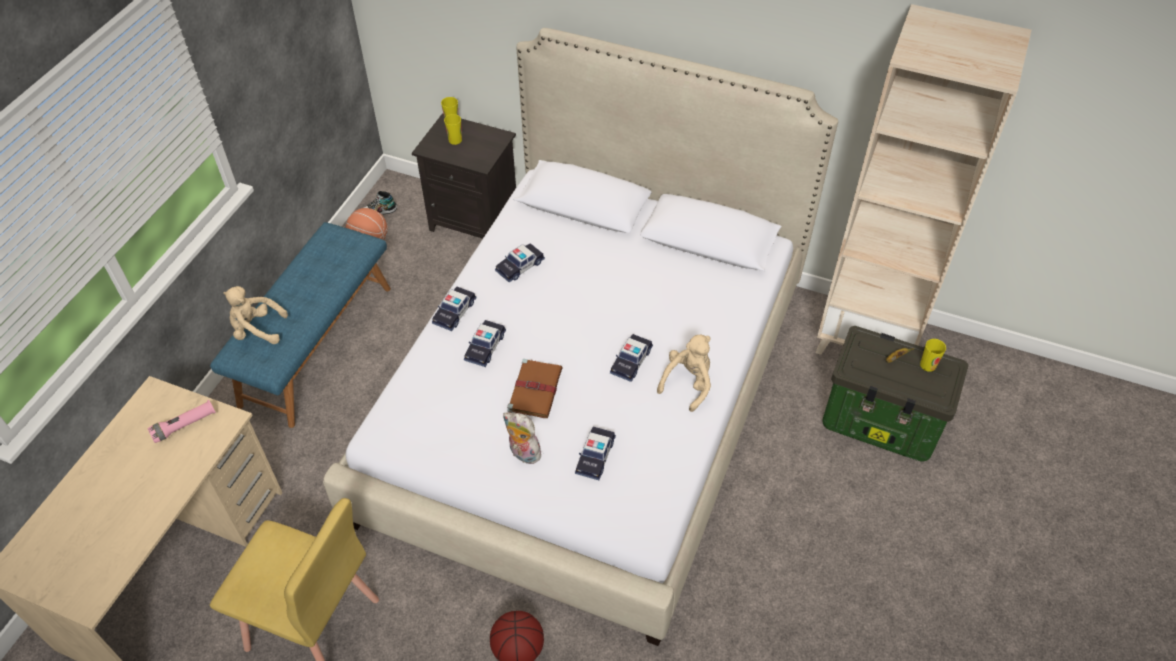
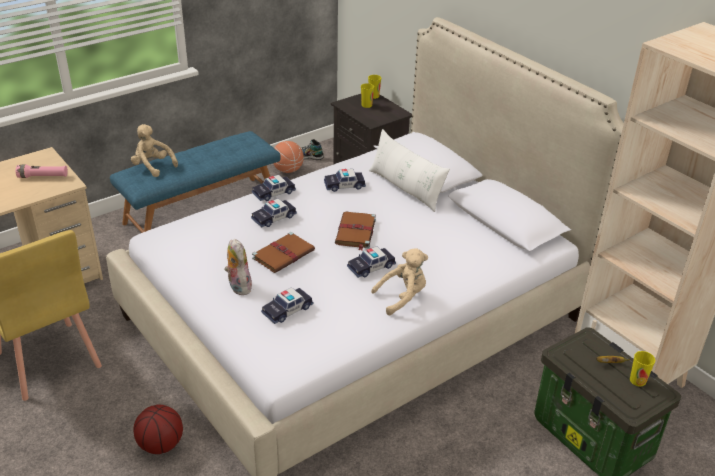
camera: 30 degrees right, 15 degrees down
none -> brown book [335,212,376,250]
none -> white pillow [369,129,450,212]

